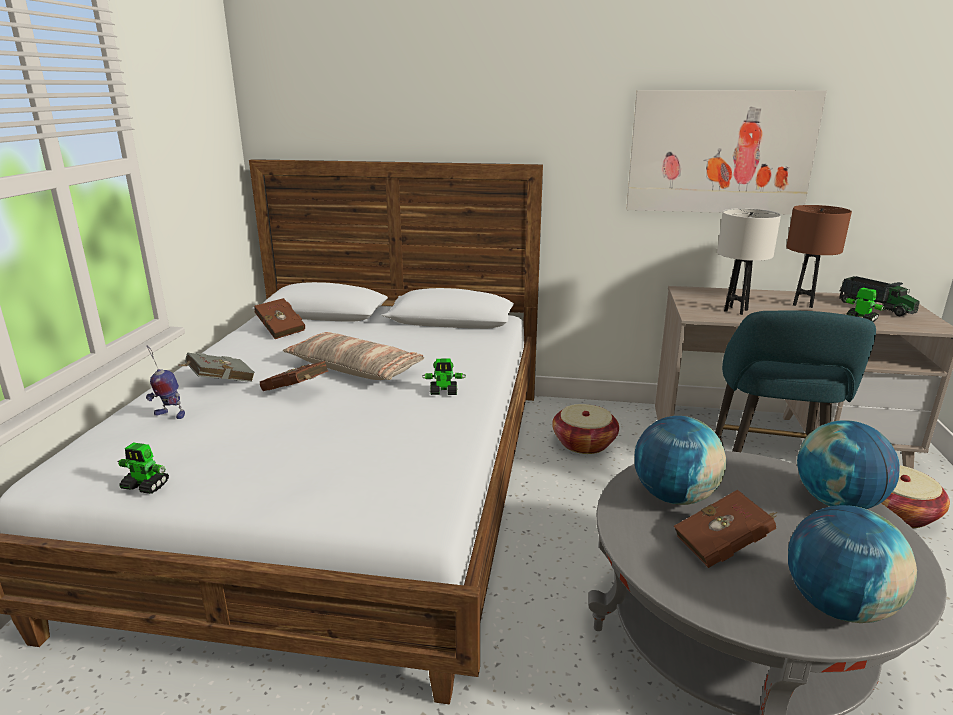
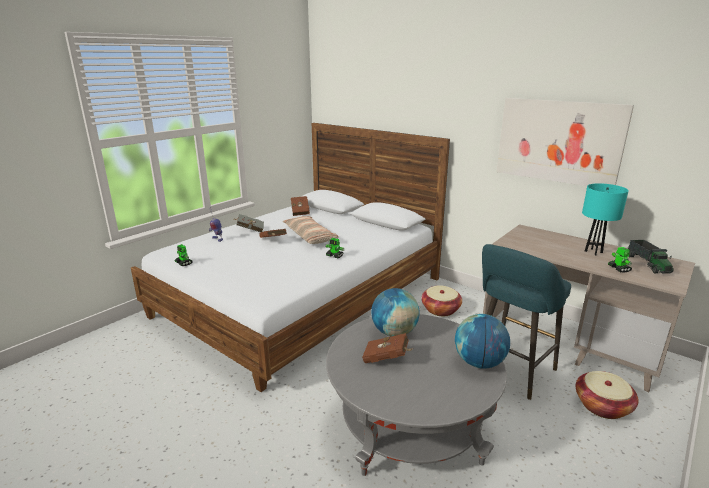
camera: 30 degrees right, 0 degrees up
white table lamp [717,208,781,315] -> none
brown table lamp [786,205,852,308] -> turquoise table lamp [582,183,629,255]
globe [788,505,917,623] -> none

